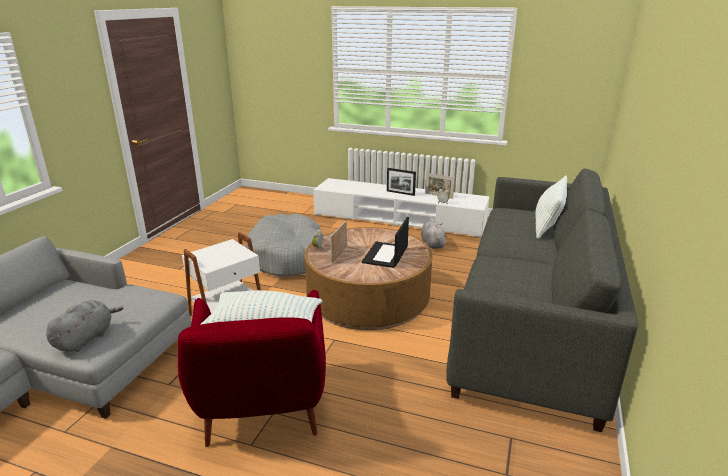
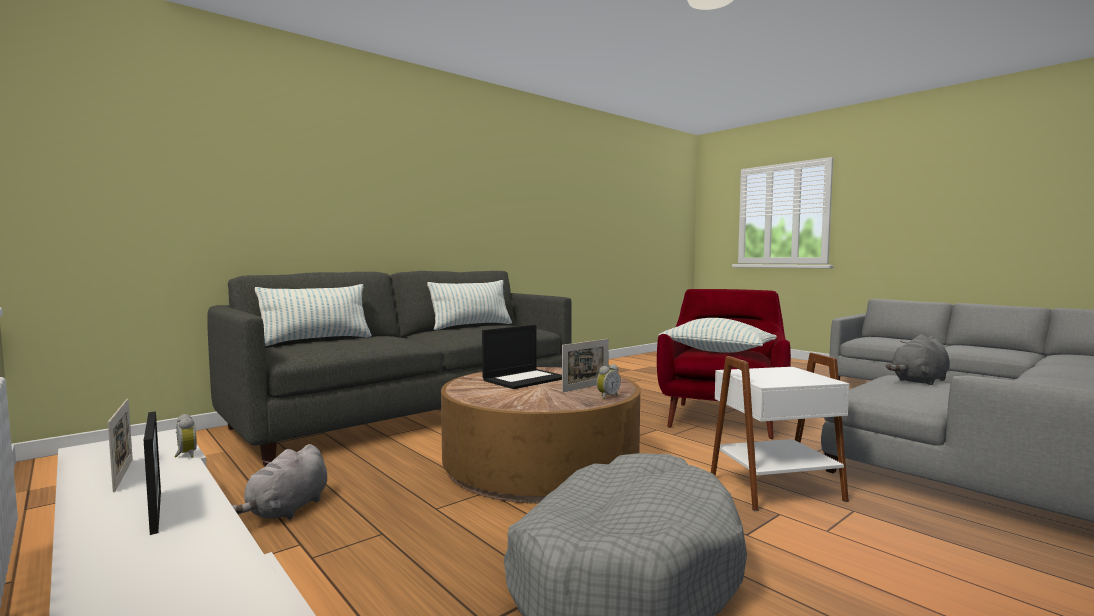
camera: 150 degrees left, 20 degrees down
none -> pillow [427,280,512,330]

